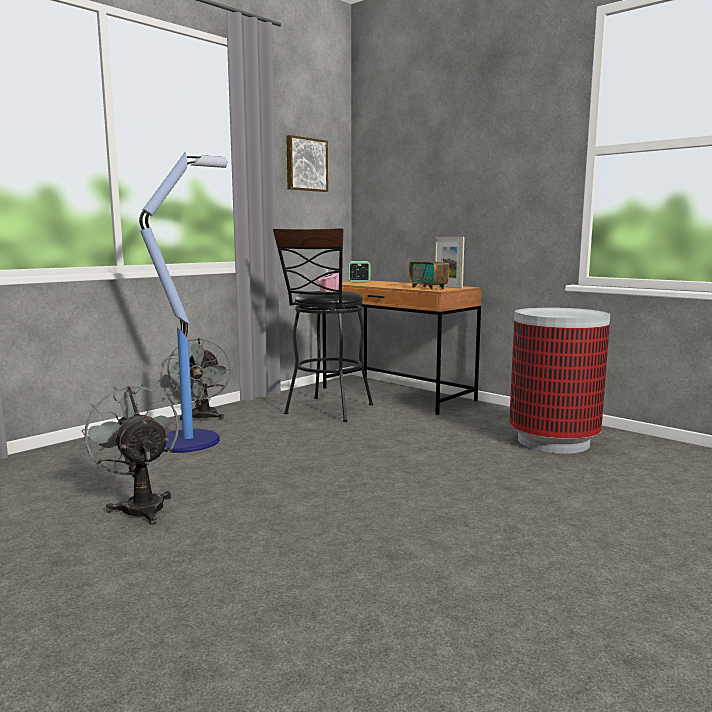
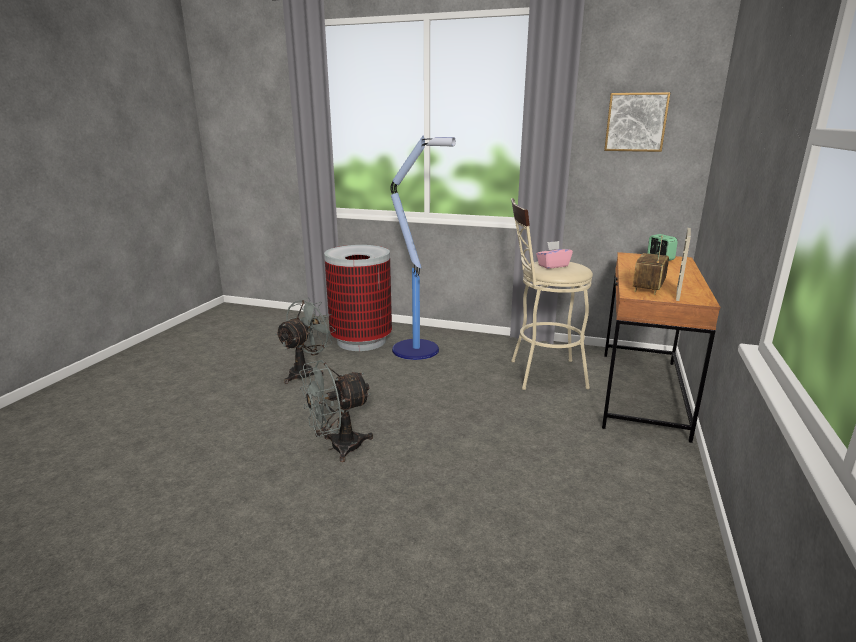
camera: 65 degrees right, 10 degrees up
grey fan [165,338,231,421] -> grey fan moved to [299,360,373,462]
black stool [273,228,373,422] -> beige stool [511,198,593,390]
trash can [509,307,610,454] -> trash can moved to [324,245,392,351]

